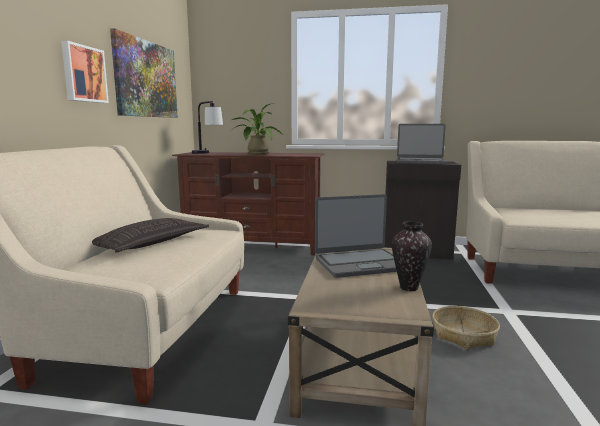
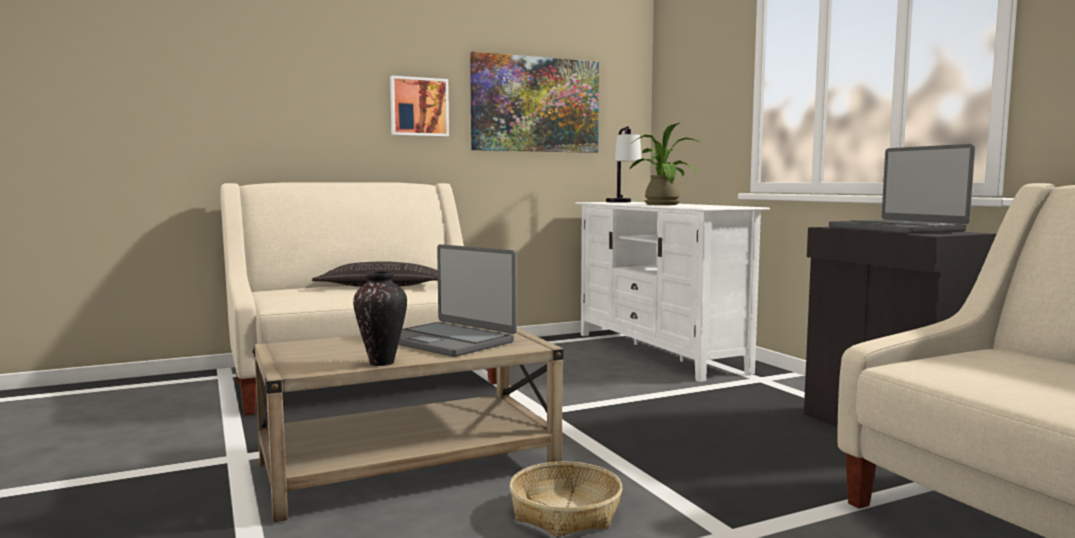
camera: 55 degrees right, 5 degrees down
brown tv stand [172,152,324,255] -> white tv stand [575,202,770,382]

